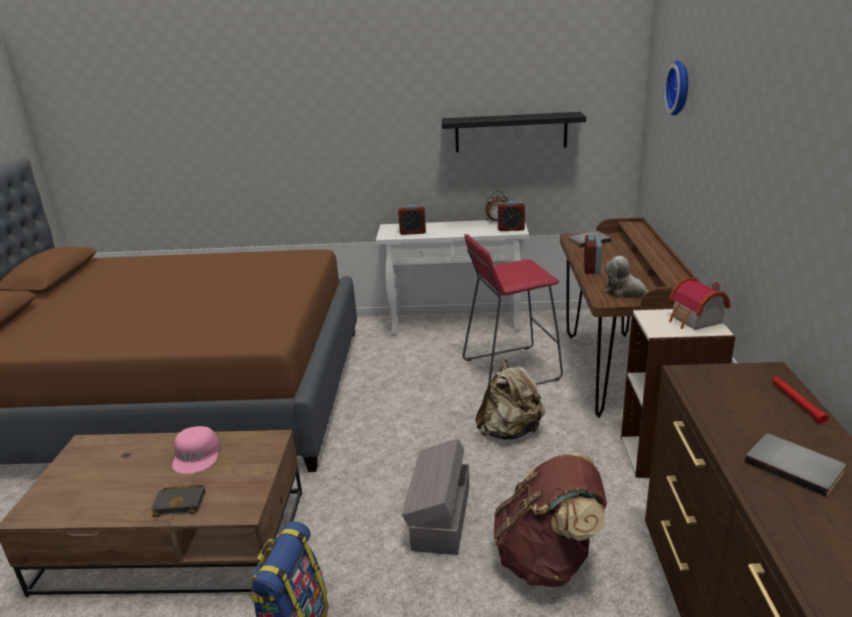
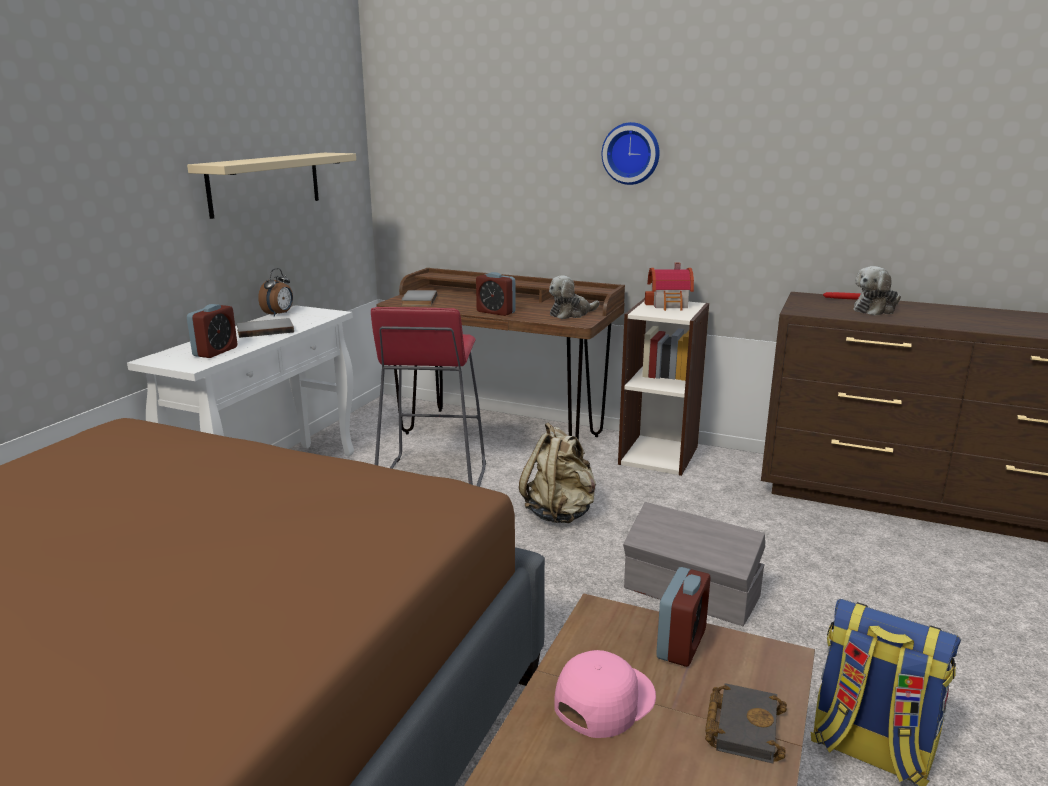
camera: 70 degrees left, 5 degrees down
pink cap [172,426,220,474] -> pink cap turned 60 degrees counterclockwise [554,650,656,738]
black shelf [442,112,586,153] -> beige shelf [187,153,356,219]
brown backpack [494,453,607,587] -> none
alarm clock [498,201,525,231] -> alarm clock moved to [656,567,711,667]
wall clock [664,60,688,116] -> wall clock moved to [602,122,659,185]
grey book [744,433,846,497] -> grey book moved to [237,318,294,338]
none -> plush toy [853,266,901,316]

